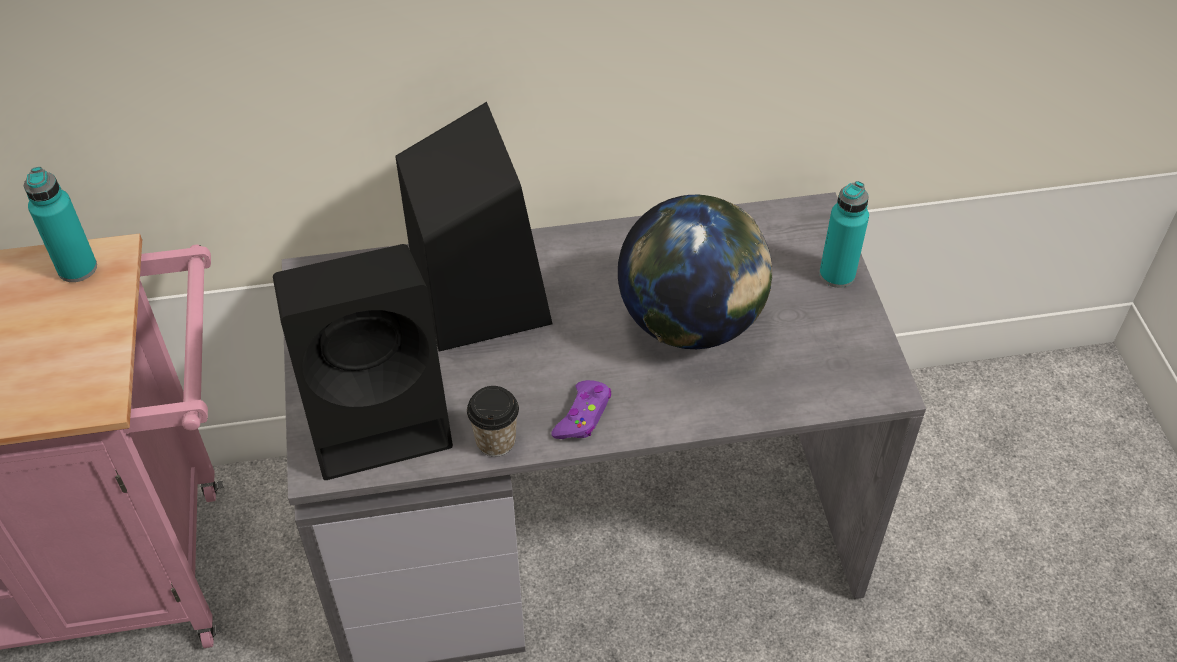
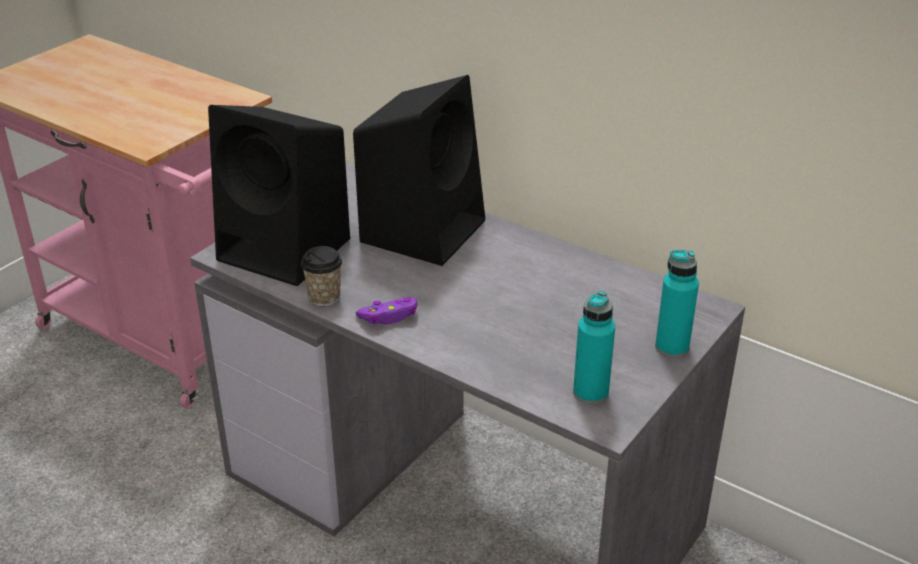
camera: 45 degrees right, 15 degrees down
turquoise bottle [24,167,97,282] -> turquoise bottle moved to [573,291,615,404]
globe [618,195,772,349] -> none

